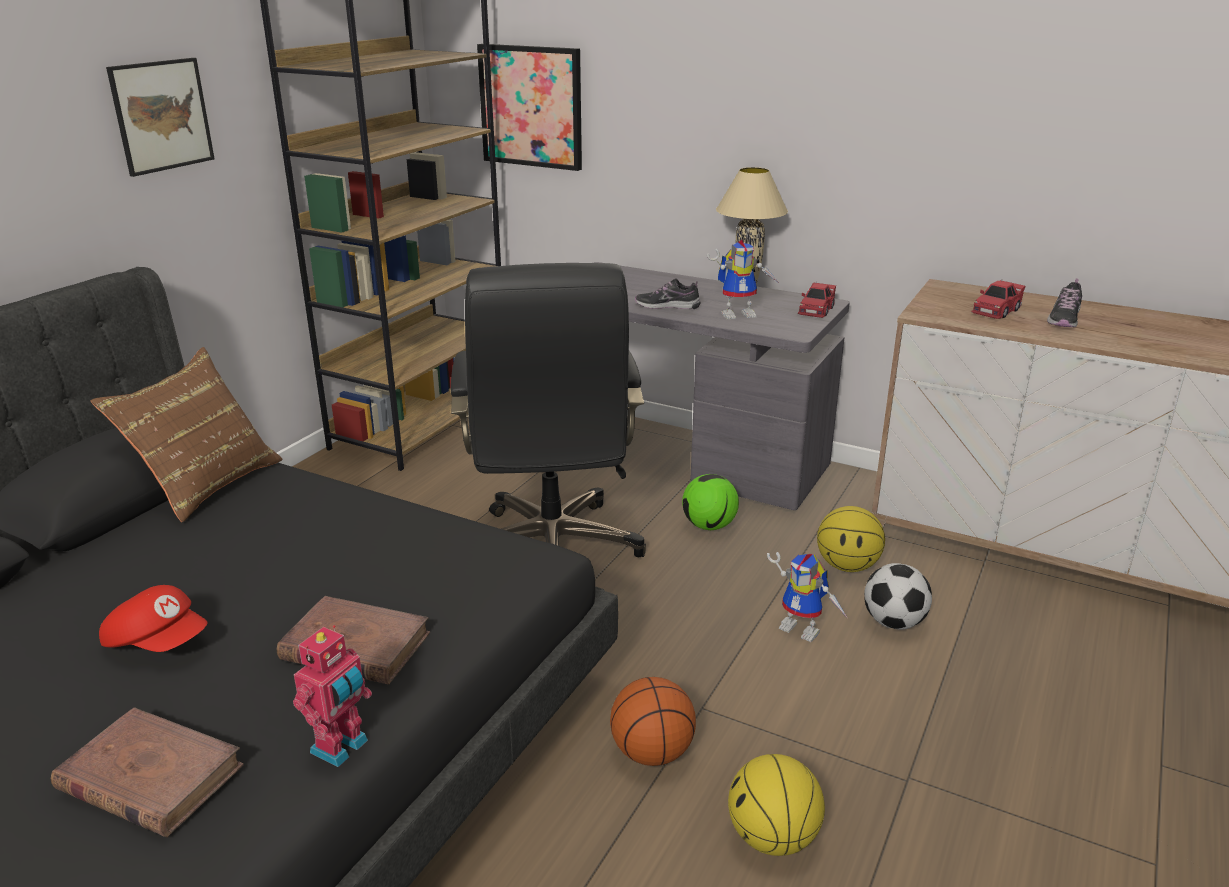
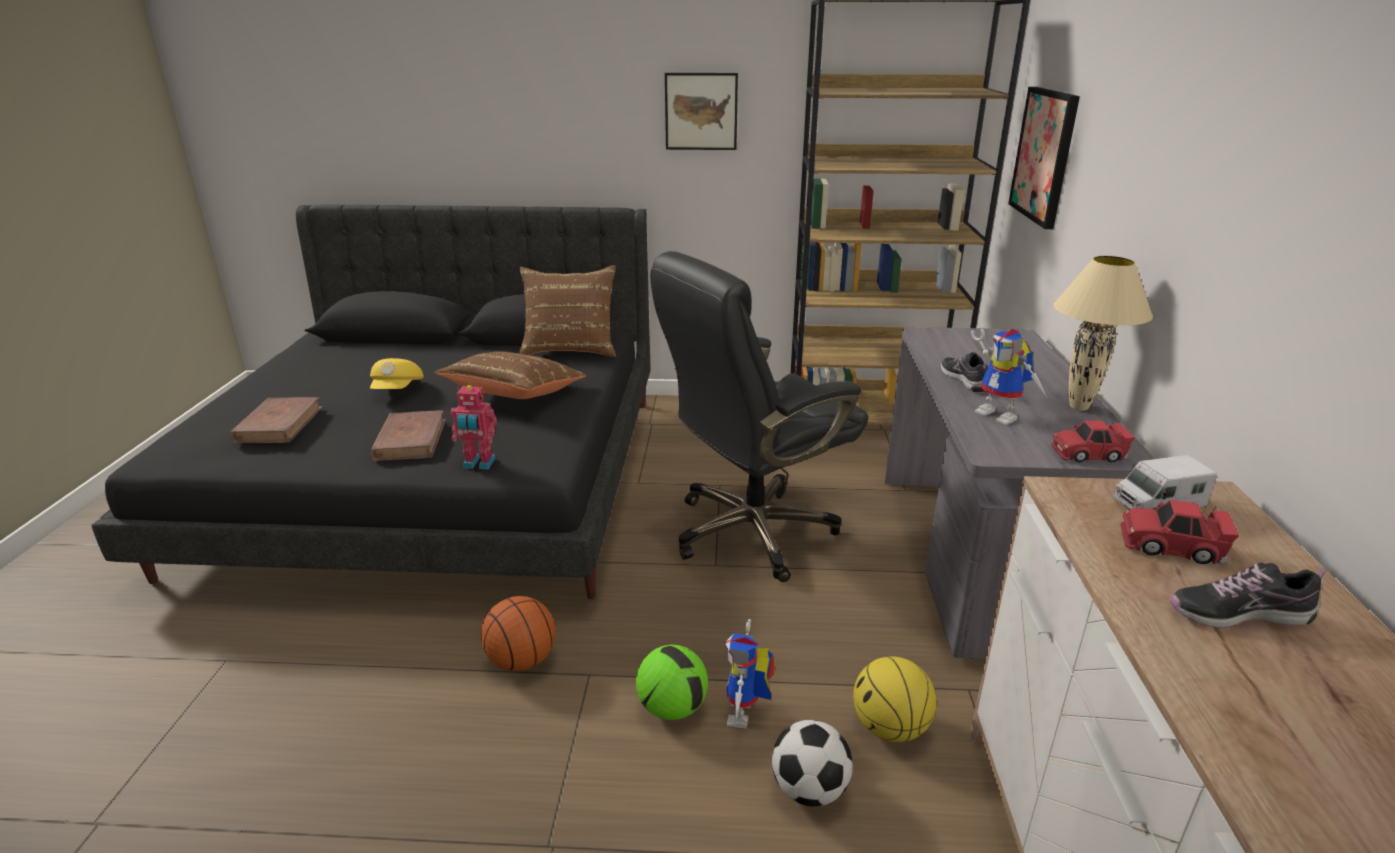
camera: 65 degrees right, 0 degrees up
red cap [99,585,207,652] -> yellow cap [370,358,424,389]
toy robot [293,625,372,767] -> toy robot moved to [450,385,497,469]
football [682,474,739,530] -> football moved to [636,645,708,720]
basketball [728,754,825,856] -> none
none -> brown pillow [435,352,587,399]
none -> toy truck [1113,455,1217,510]

